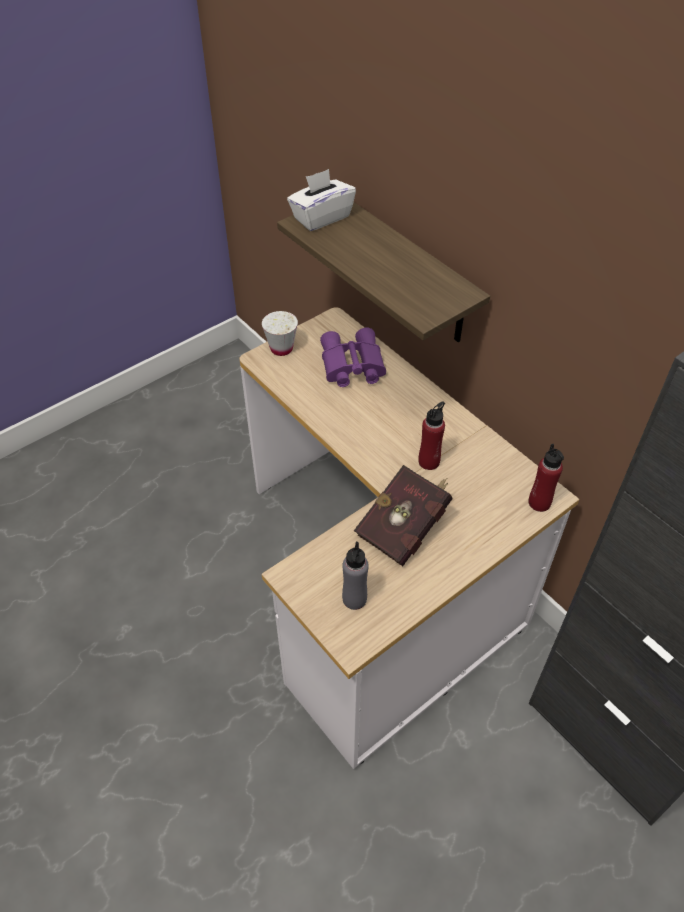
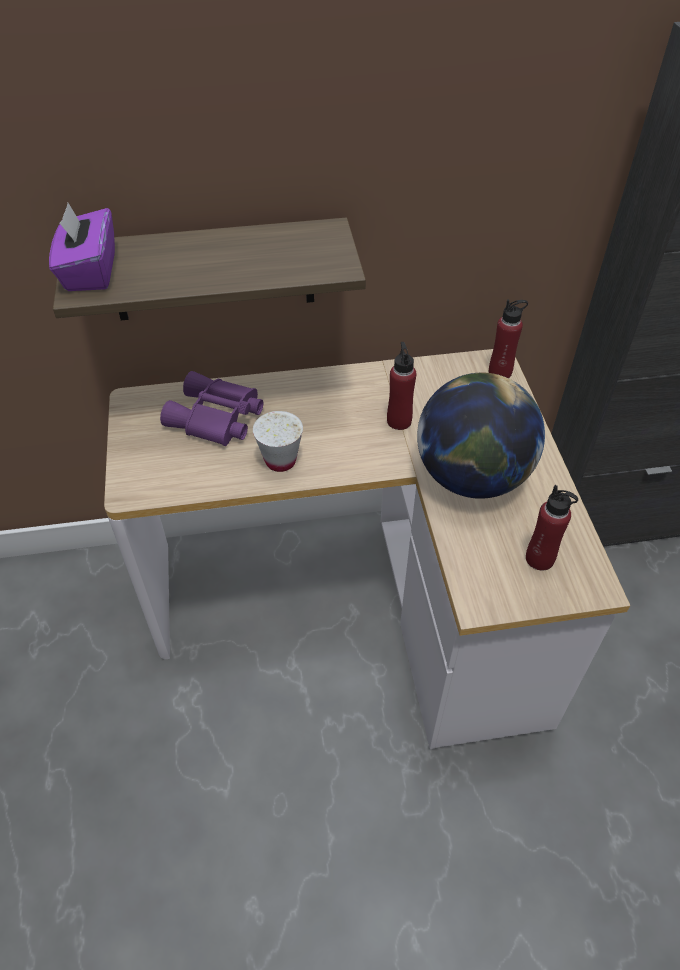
camera: 60 degrees left, 0 degrees up
white cup [262,311,298,356] -> white cup moved to [253,411,303,472]
white tissue box [287,169,356,231] -> purple tissue box [49,203,115,291]
grey bottle [342,542,369,610] -> red bottle [526,485,578,571]
red book [354,465,452,566] -> globe [417,373,545,499]

